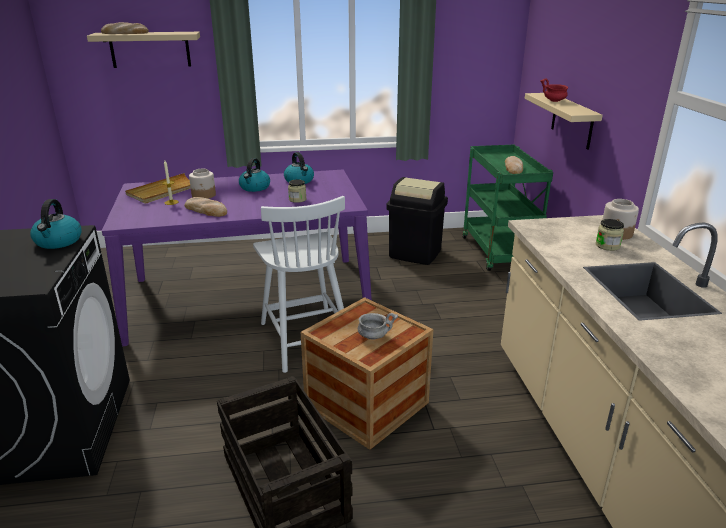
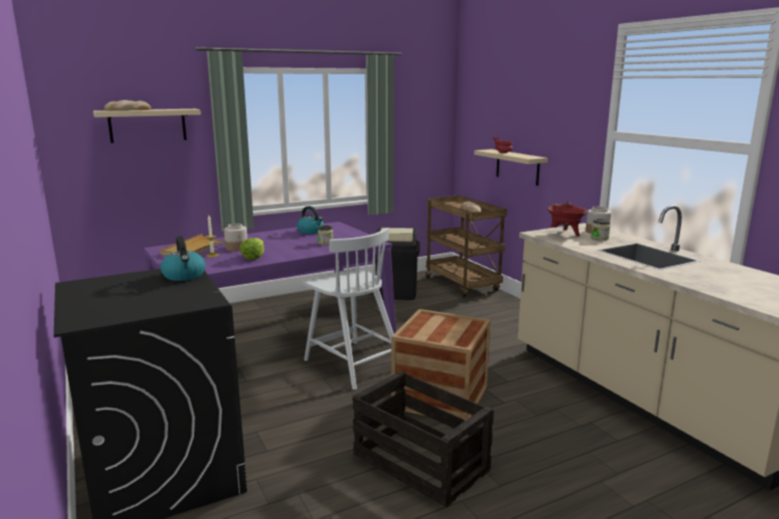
camera: 20 degrees left, 10 degrees down
bread [185,197,227,217] -> lettuce [239,238,264,260]
kettle [239,158,270,192] -> none
grey bowl [358,313,398,340] -> none
green cart [462,145,553,271] -> brown cart [426,195,507,297]
none -> red cooking pot [547,201,587,236]

